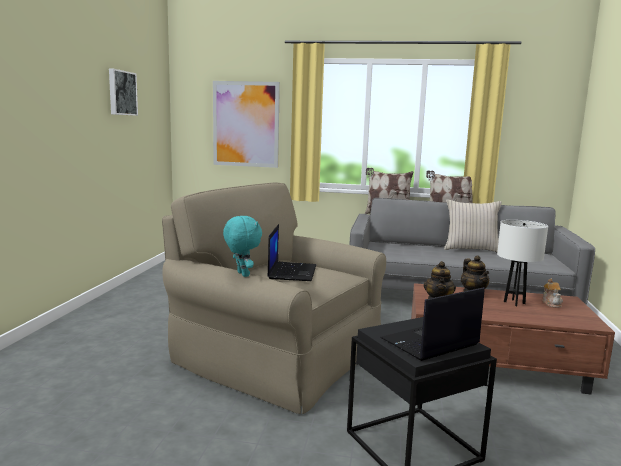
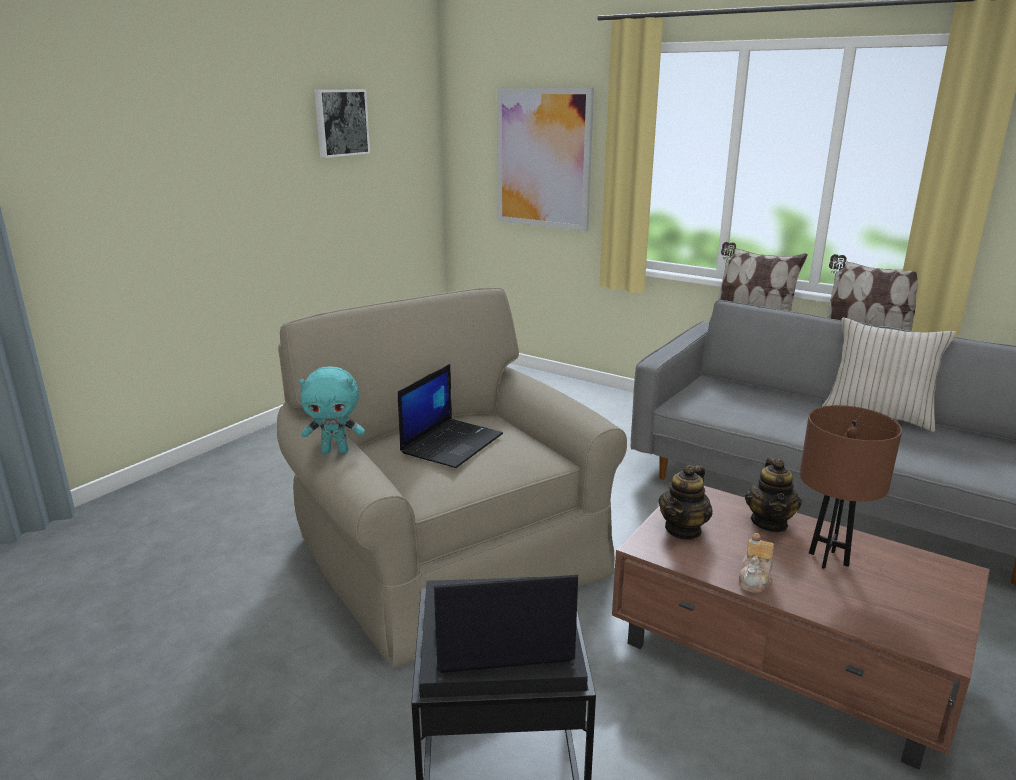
camera: 25 degrees right, 10 degrees up
turquoise plush toy [223,216,262,277] -> turquoise plush toy turned 90 degrees clockwise [299,366,365,454]
white table lamp [497,220,548,306] -> brown table lamp [800,405,902,569]
teapot [542,279,563,308] -> teapot moved to [738,533,774,593]

